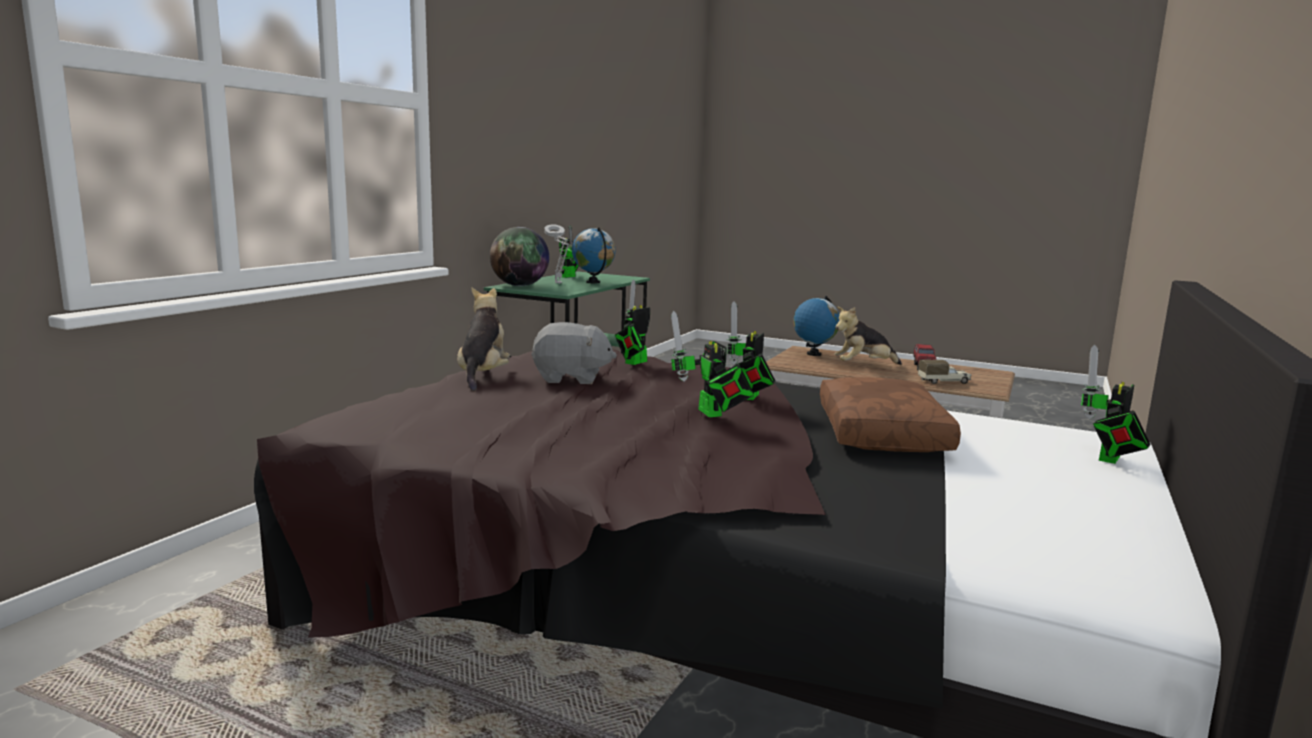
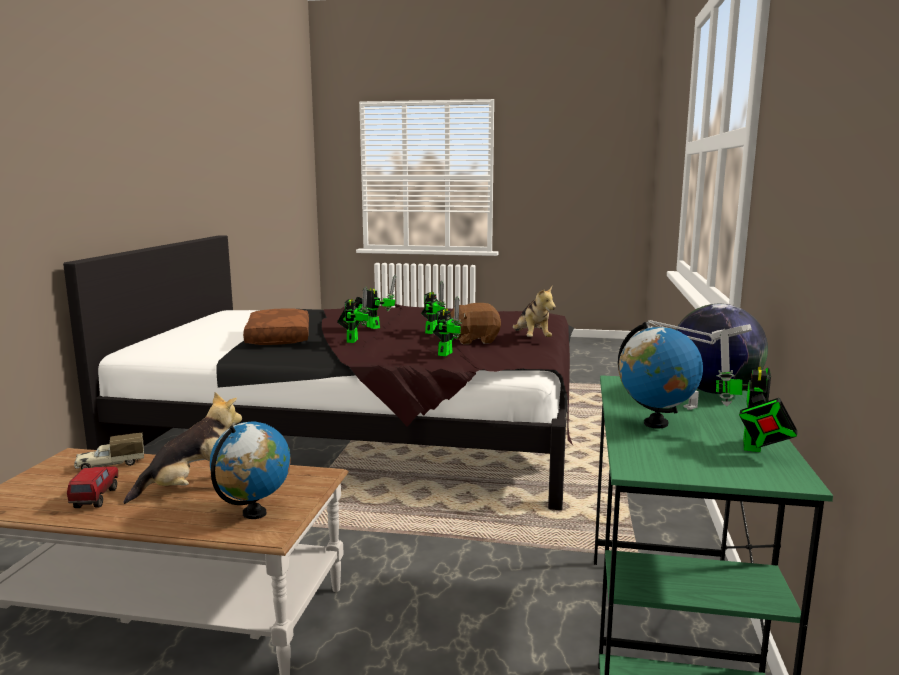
camera: 165 degrees right, 0 degrees up
grey plush toy [531,322,617,384] -> brown plush toy [451,303,501,344]
toy robot [1081,344,1151,464] -> toy robot moved to [421,280,446,334]

